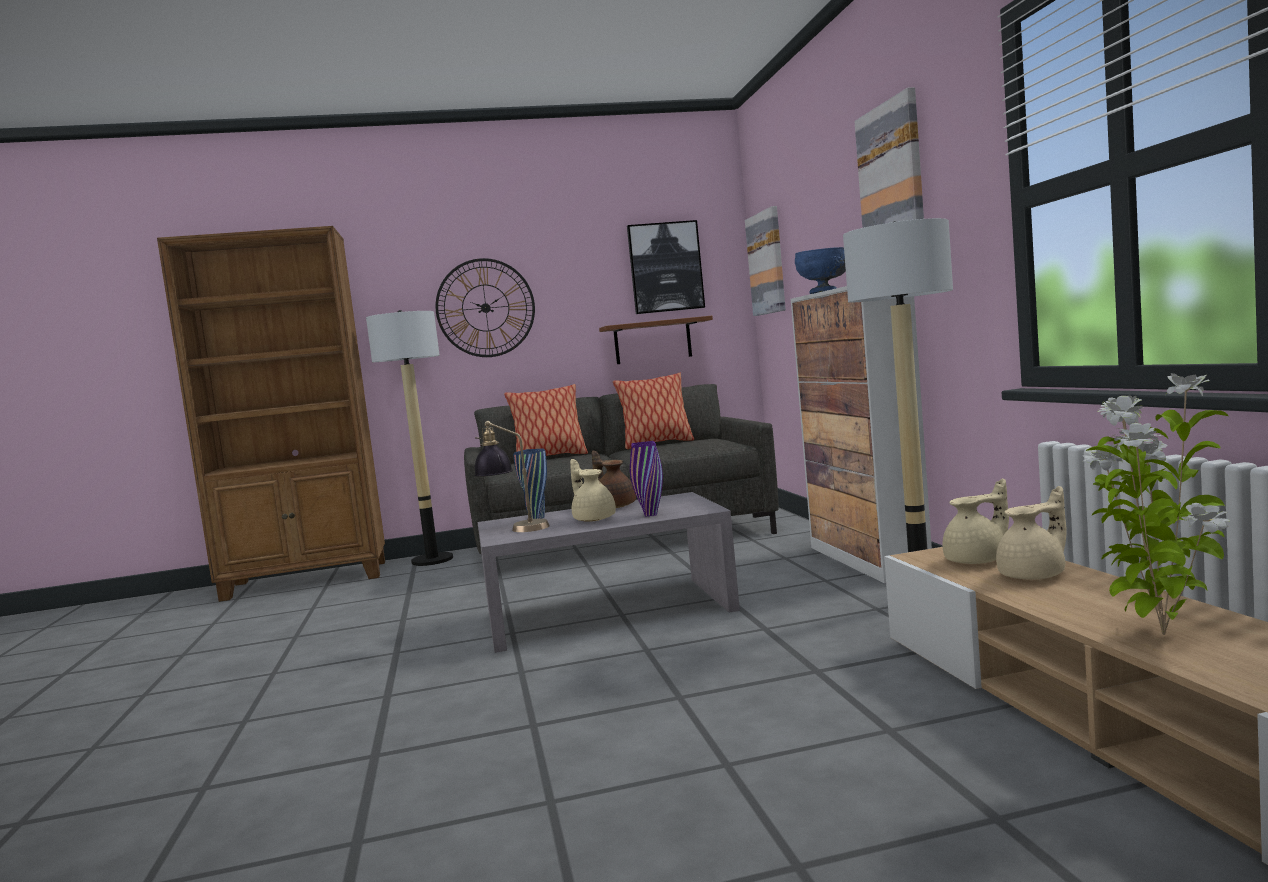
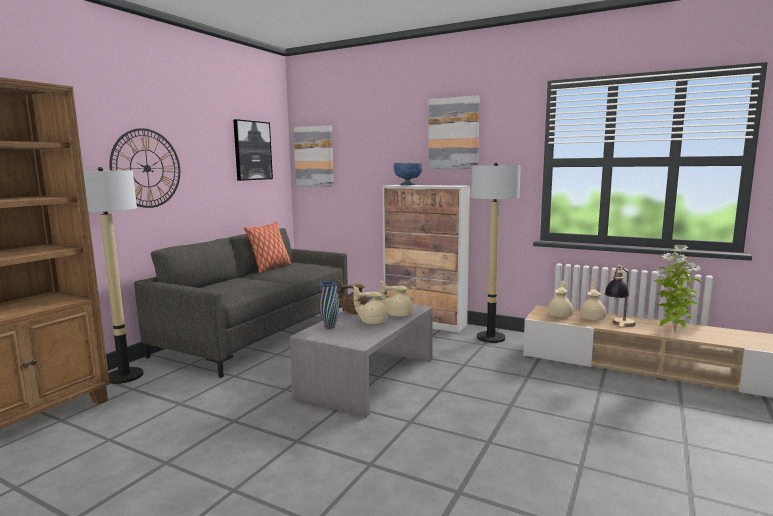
camera: 50 degrees left, 5 degrees up
table lamp [474,421,550,532] -> table lamp moved to [604,265,636,327]
pillow [504,384,588,456] -> none
brown shelf [599,316,713,364] -> none
purple vase [630,441,663,517] -> beige teapot [381,280,413,317]

